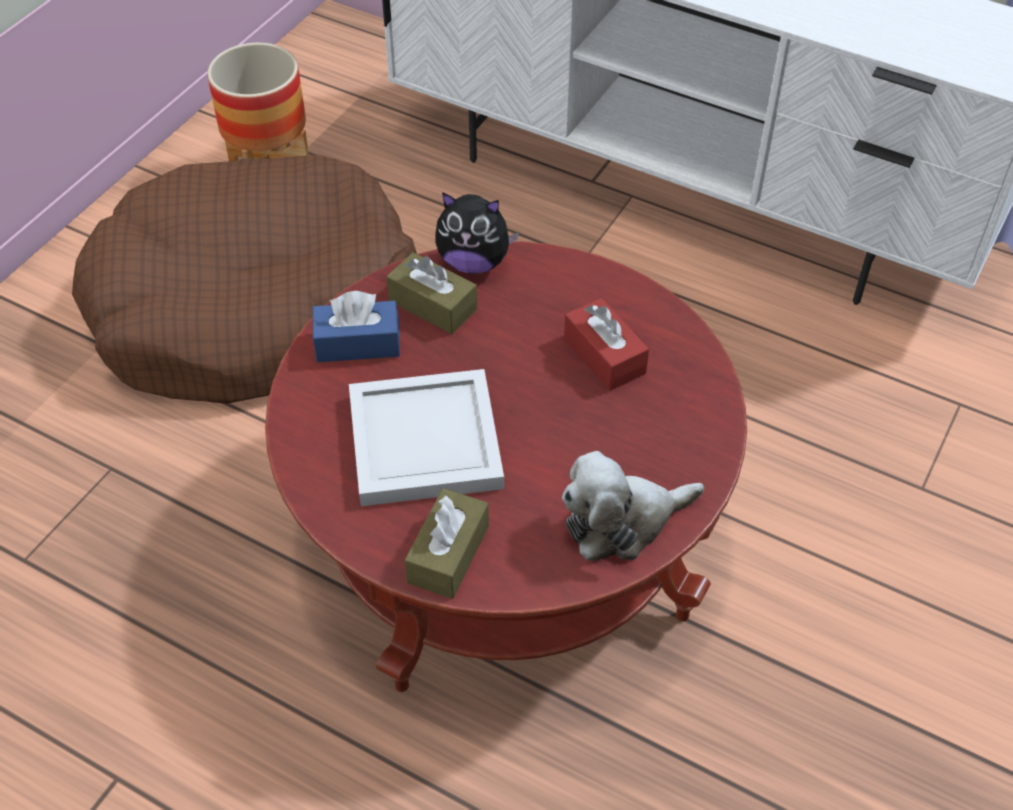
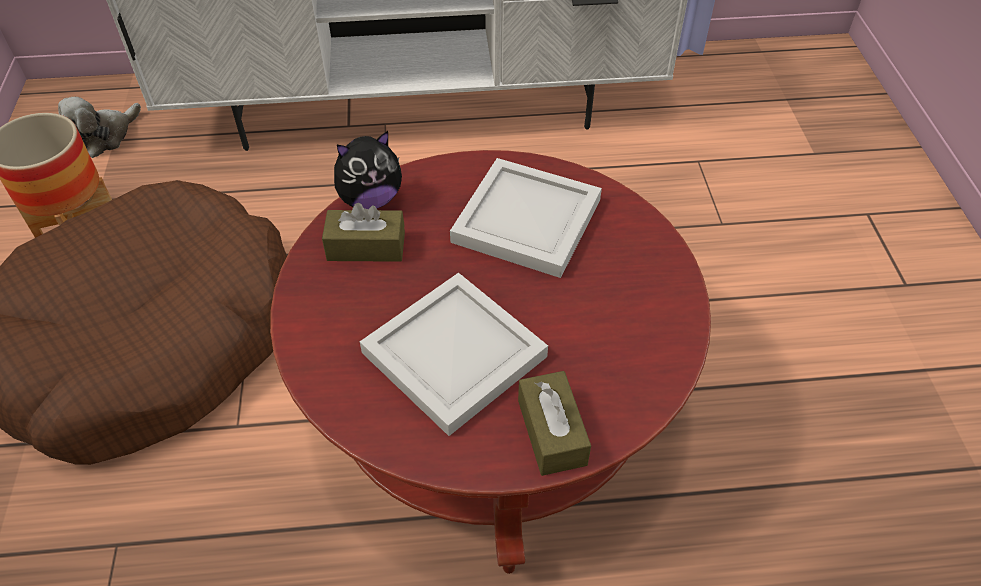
camera: 35 degrees left, 0 degrees up
blue tissue box [313,291,400,362] -> none
plush toy [562,451,704,561] -> plush toy moved to [58,97,141,158]
red tissue box [564,298,649,391] -> white tray [450,158,602,278]

